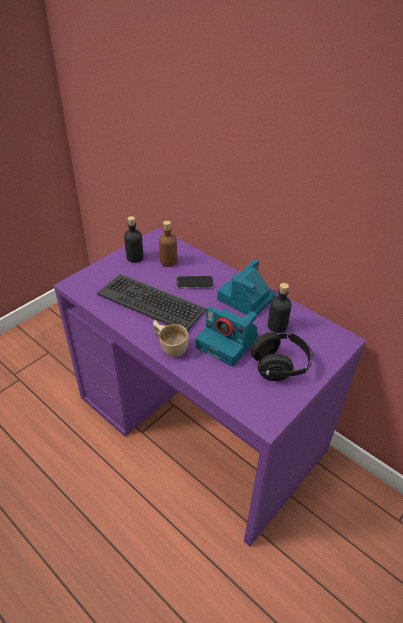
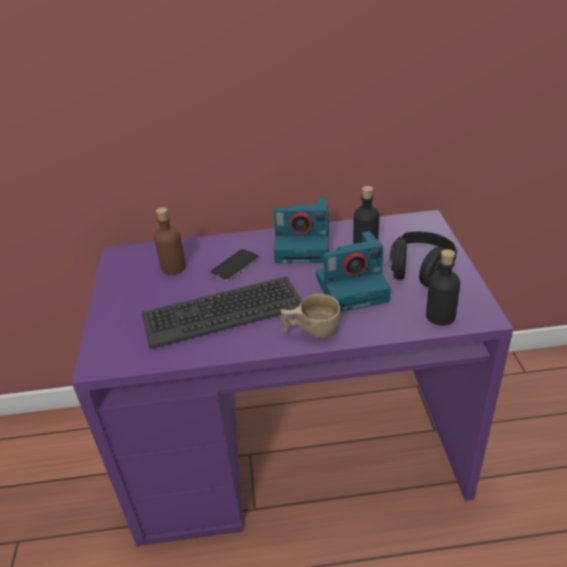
camera: 45 degrees left, 5 degrees down
black bottle [124,216,143,263] -> black bottle moved to [426,249,460,326]
camera [217,260,275,315] -> camera turned 75 degrees counterclockwise [273,197,329,263]

